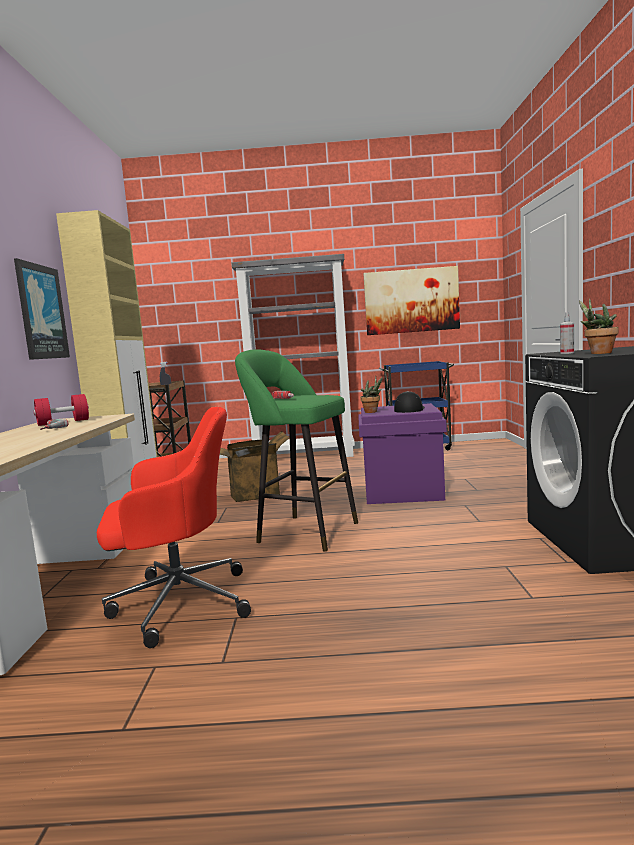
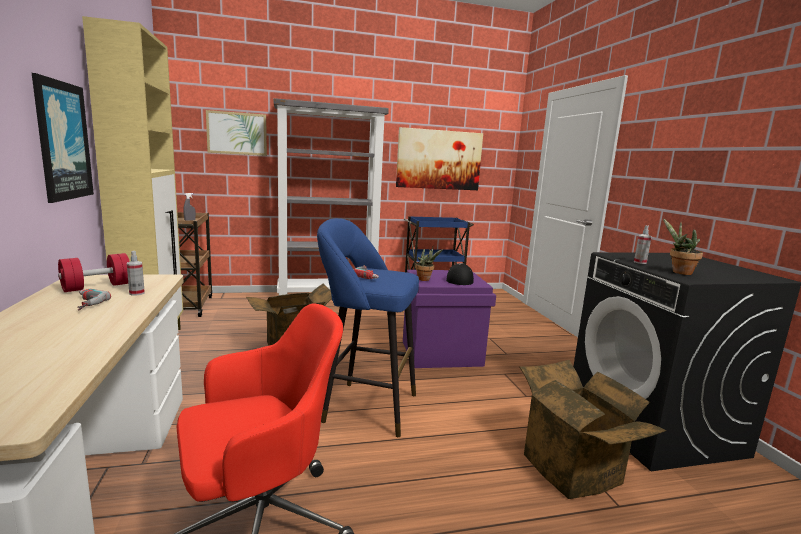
camera: 15 degrees left, 5 degrees up
green stool [235,349,358,552] -> blue stool [317,218,419,437]
none -> spray bottle [127,251,145,295]
none -> picture [206,110,267,156]
none -> cardboard box [519,360,666,499]

